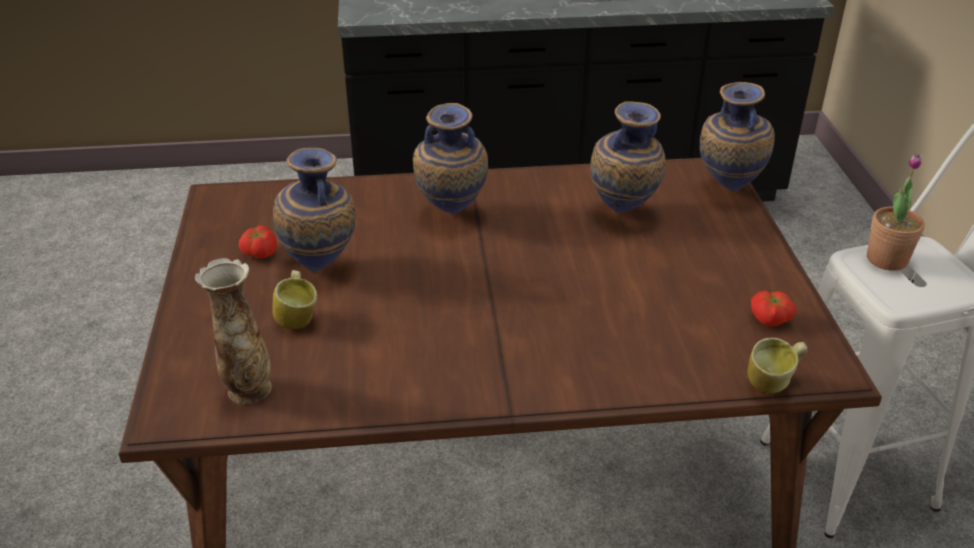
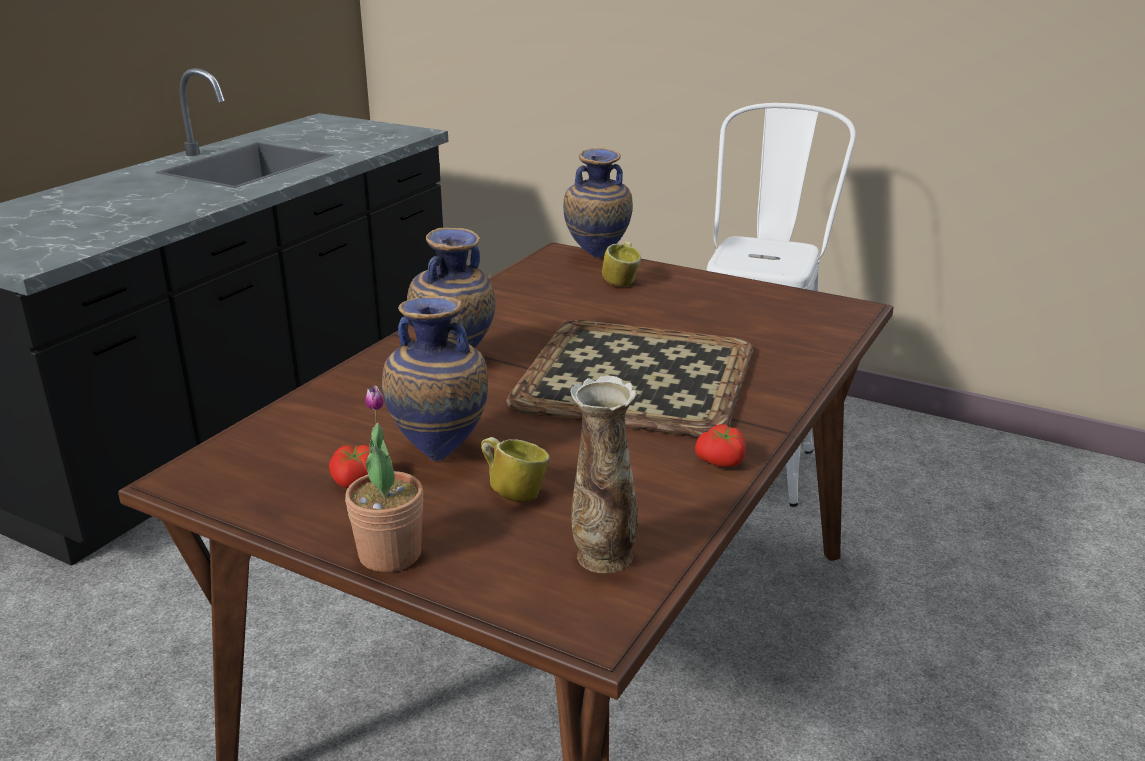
camera: 55 degrees left, 10 degrees down
vase [591,102,666,212] -> none
mug [748,338,807,394] -> mug moved to [602,241,641,287]
tomato [751,291,796,327] -> tomato moved to [695,424,746,467]
potted plant [867,154,925,271] -> potted plant moved to [345,385,424,572]
none -> tray [506,320,753,437]

